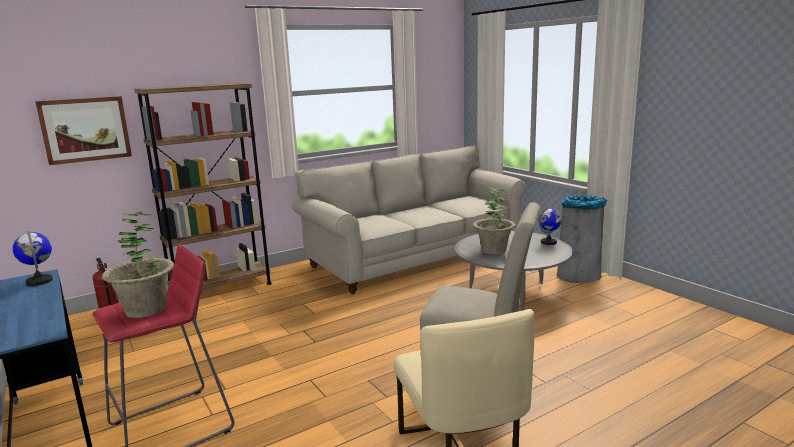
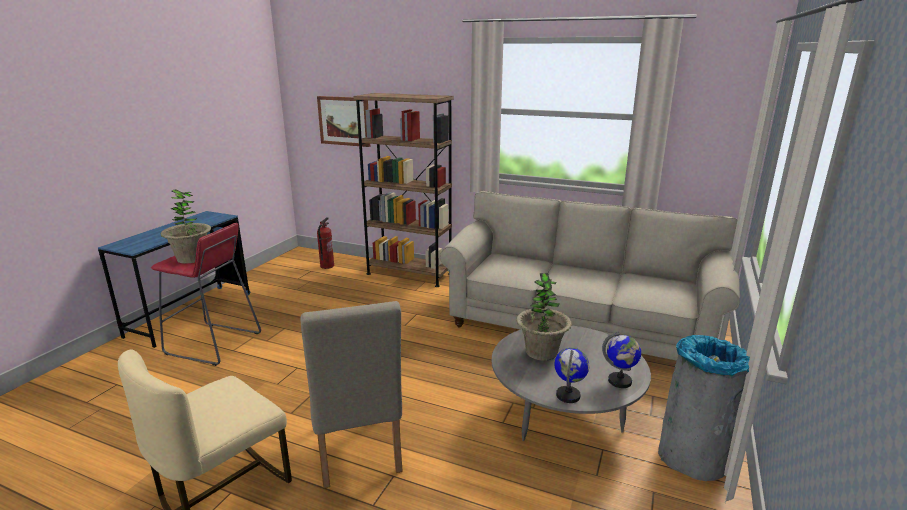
camera: 55 degrees right, 5 degrees up
globe [13,231,53,286] -> globe moved to [554,348,590,403]

